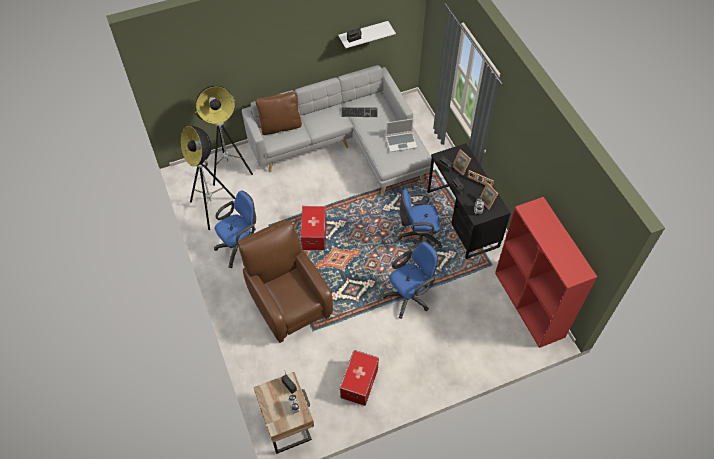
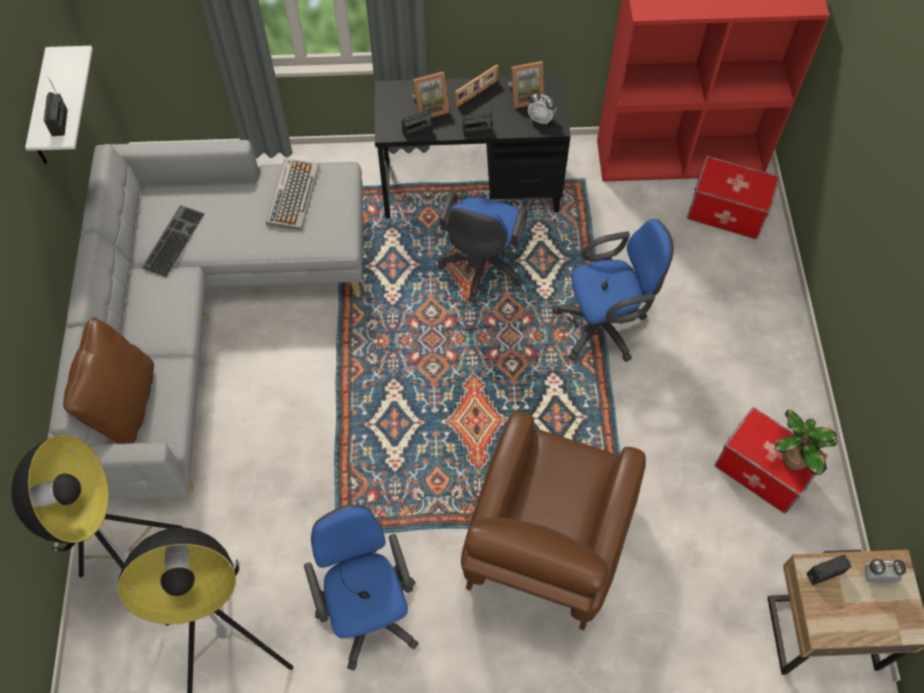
camera: 70 degrees left, 5 degrees up
brown armchair [238,219,333,343] -> brown armchair turned 60 degrees counterclockwise [461,411,646,630]
storage box [300,206,326,250] -> storage box moved to [687,156,780,239]
blue office chair [383,242,438,319] -> blue office chair turned 90 degrees clockwise [553,219,674,362]
laptop [386,118,417,152] -> keyboard [266,158,319,230]
none -> potted plant [775,410,838,475]

